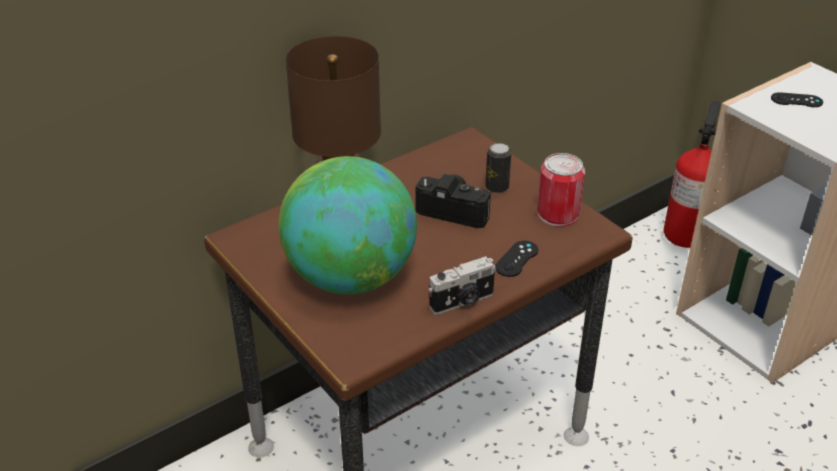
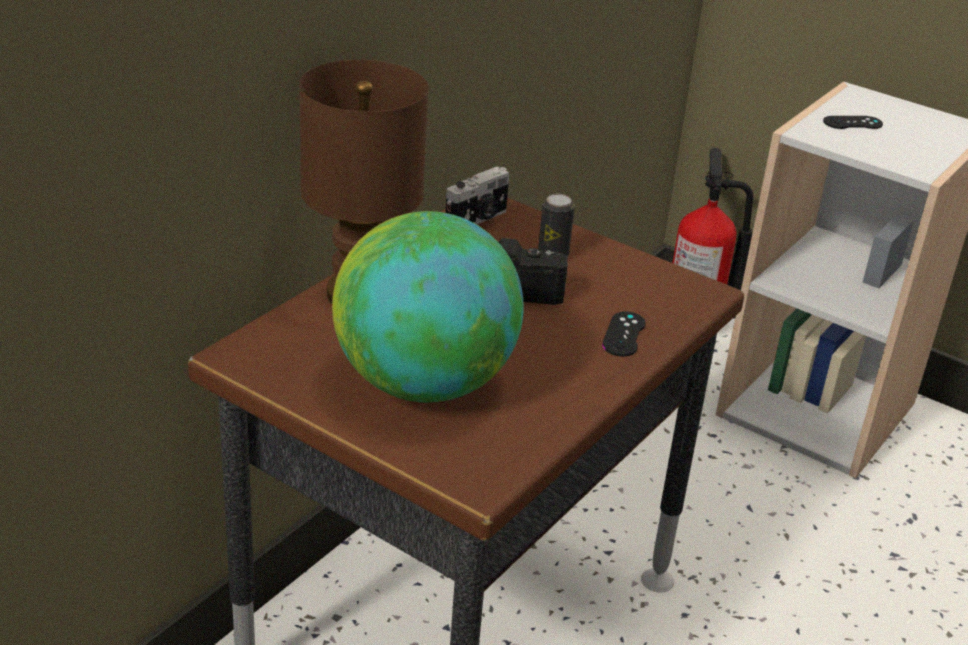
camera: 20 degrees left, 5 degrees down
camera [428,256,496,315] -> camera moved to [445,166,509,225]
can [537,153,585,226] -> none

